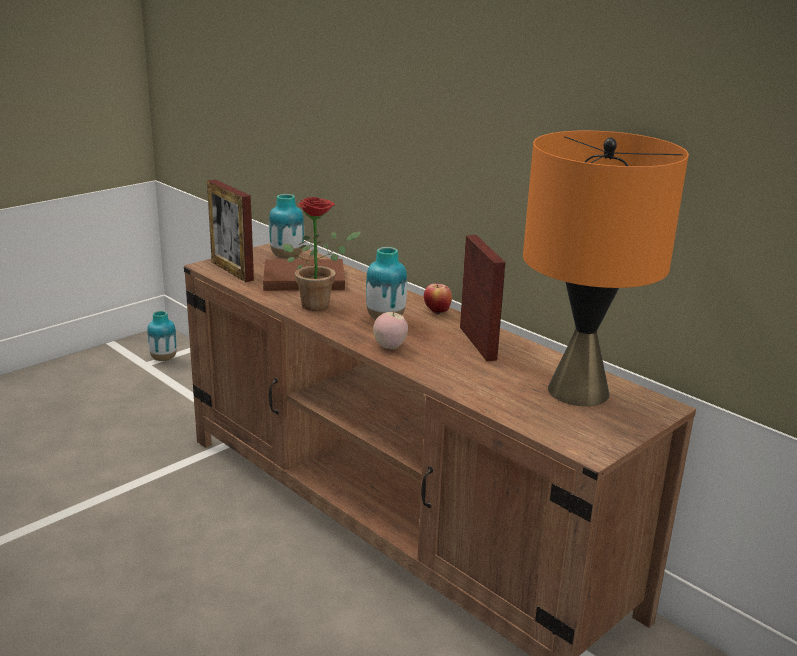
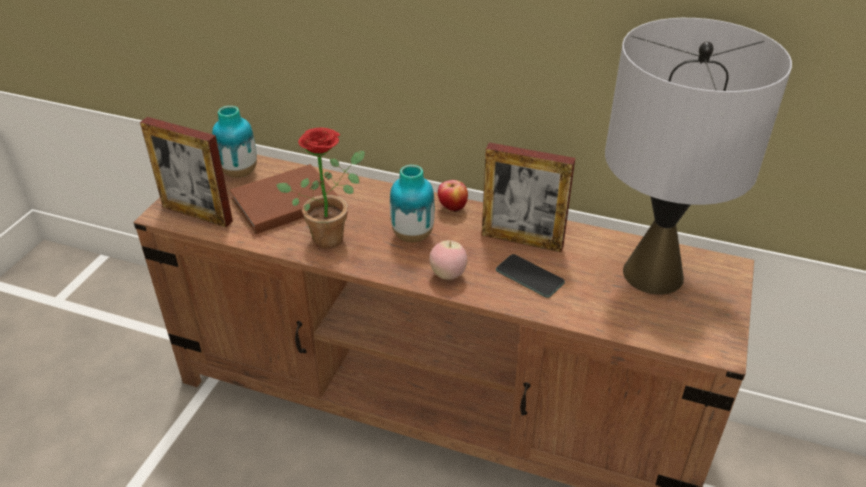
camera: 25 degrees left, 15 degrees up
vase [147,311,177,361] -> none
picture frame [460,235,506,361] -> picture frame turned 150 degrees clockwise [482,142,575,252]
orange table lamp [523,131,689,406] -> grey table lamp [605,18,792,295]
none -> phone [496,254,565,298]

